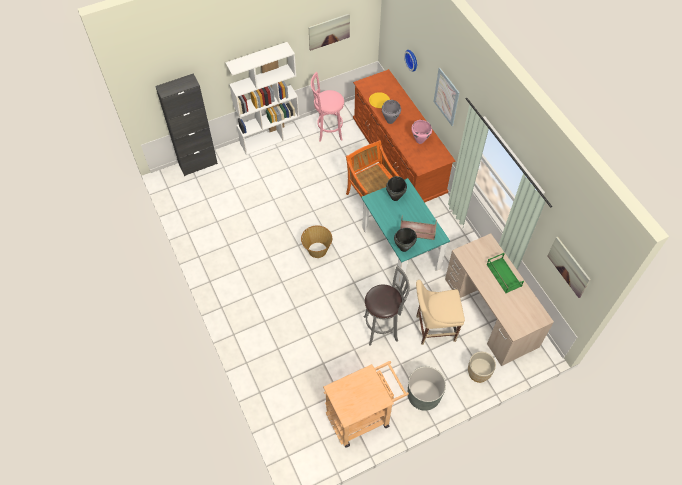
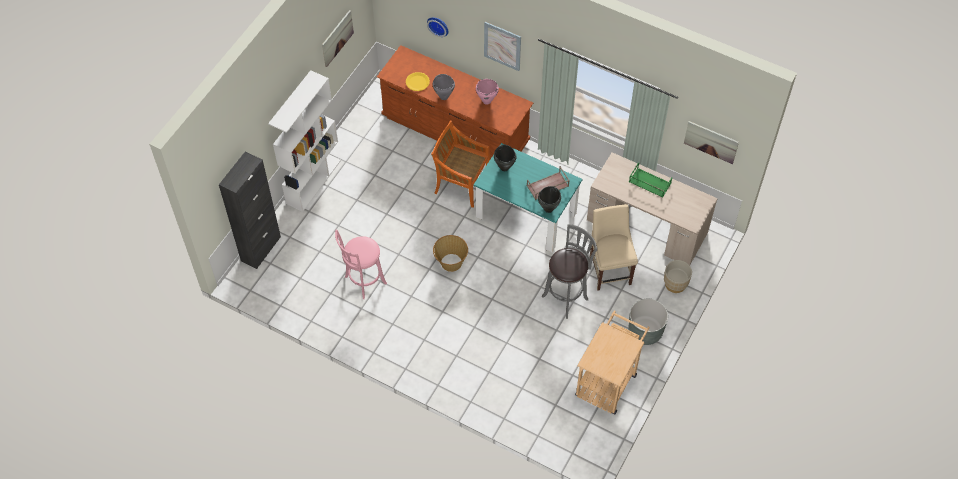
camera: 35 degrees left, 0 degrees up
pink stool [311,72,344,141] -> pink stool moved to [335,230,387,299]
beige chair [416,280,465,345] -> beige chair turned 120 degrees clockwise [590,204,638,291]

